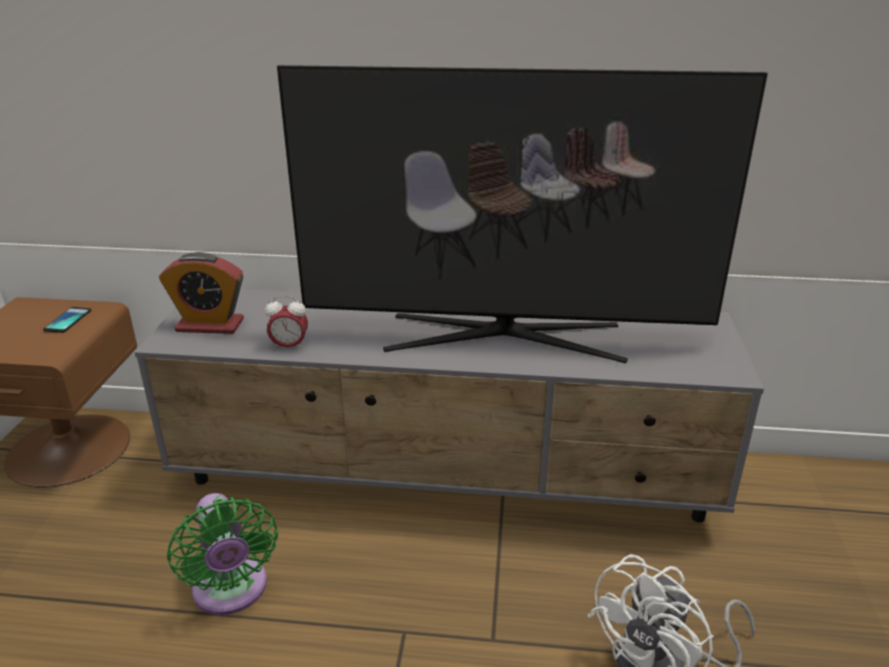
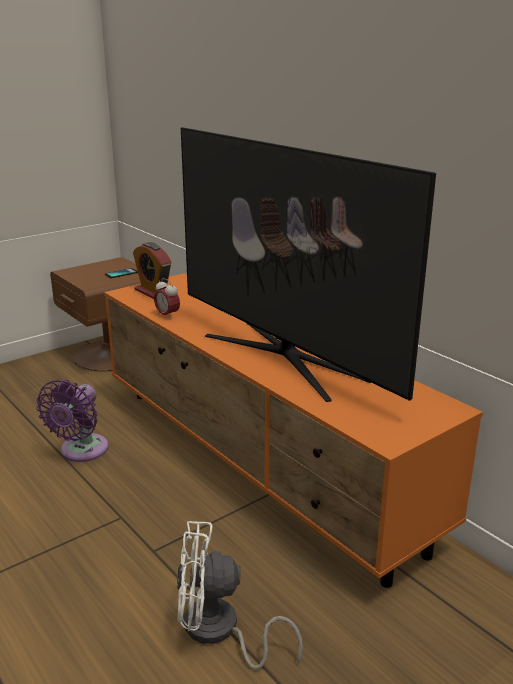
camera: 45 degrees right, 5 degrees down
grey tv stand [134,289,764,523] -> orange tv stand [104,273,483,588]
green fan [167,493,278,615] -> purple fan [37,380,109,462]

